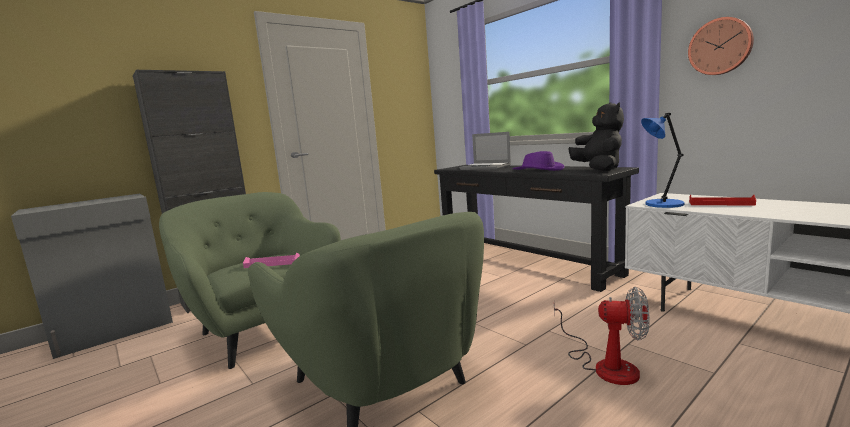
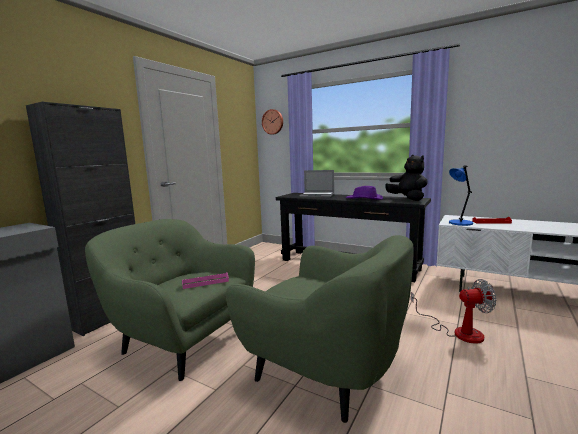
camera: 20 degrees left, 0 degrees up
wall clock [688,17,754,75] -> wall clock moved to [262,109,283,134]

